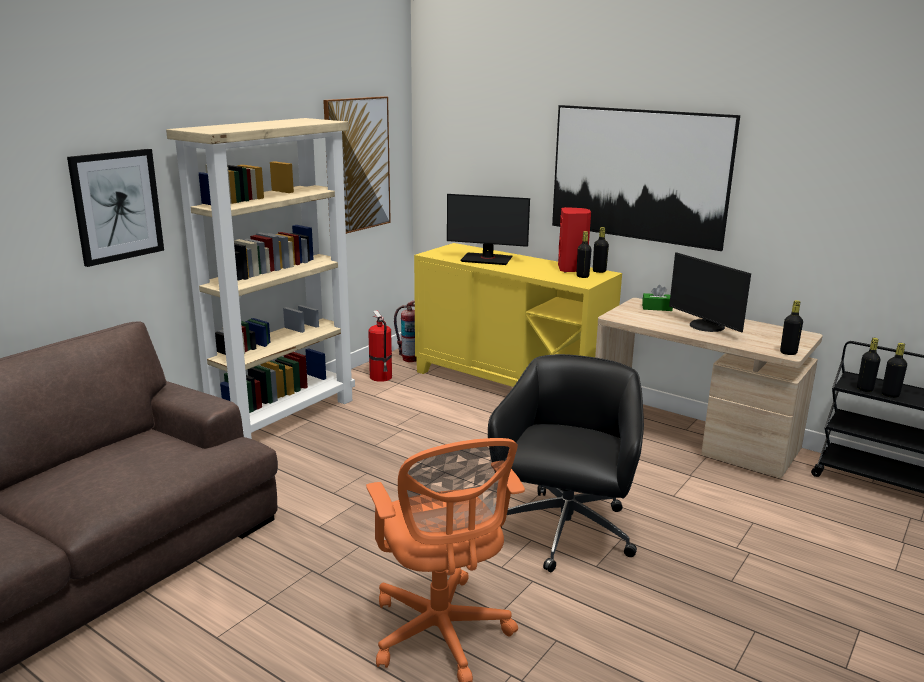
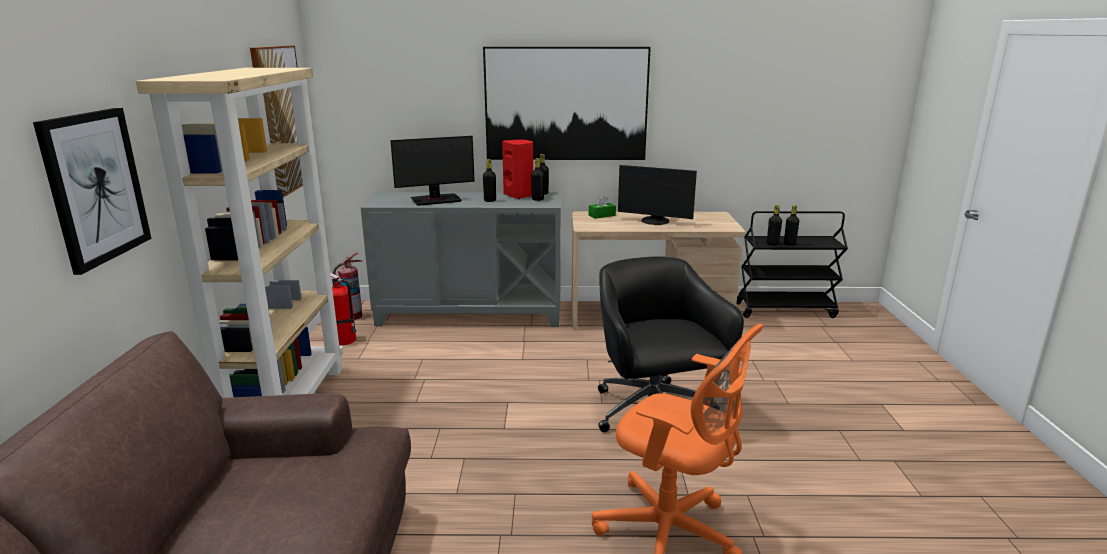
camera: 35 degrees left, 0 degrees up
yellow cabinet [414,243,622,387] -> grey cabinet [361,192,561,327]
black bottle [780,300,803,355] -> black bottle moved to [483,159,496,202]

